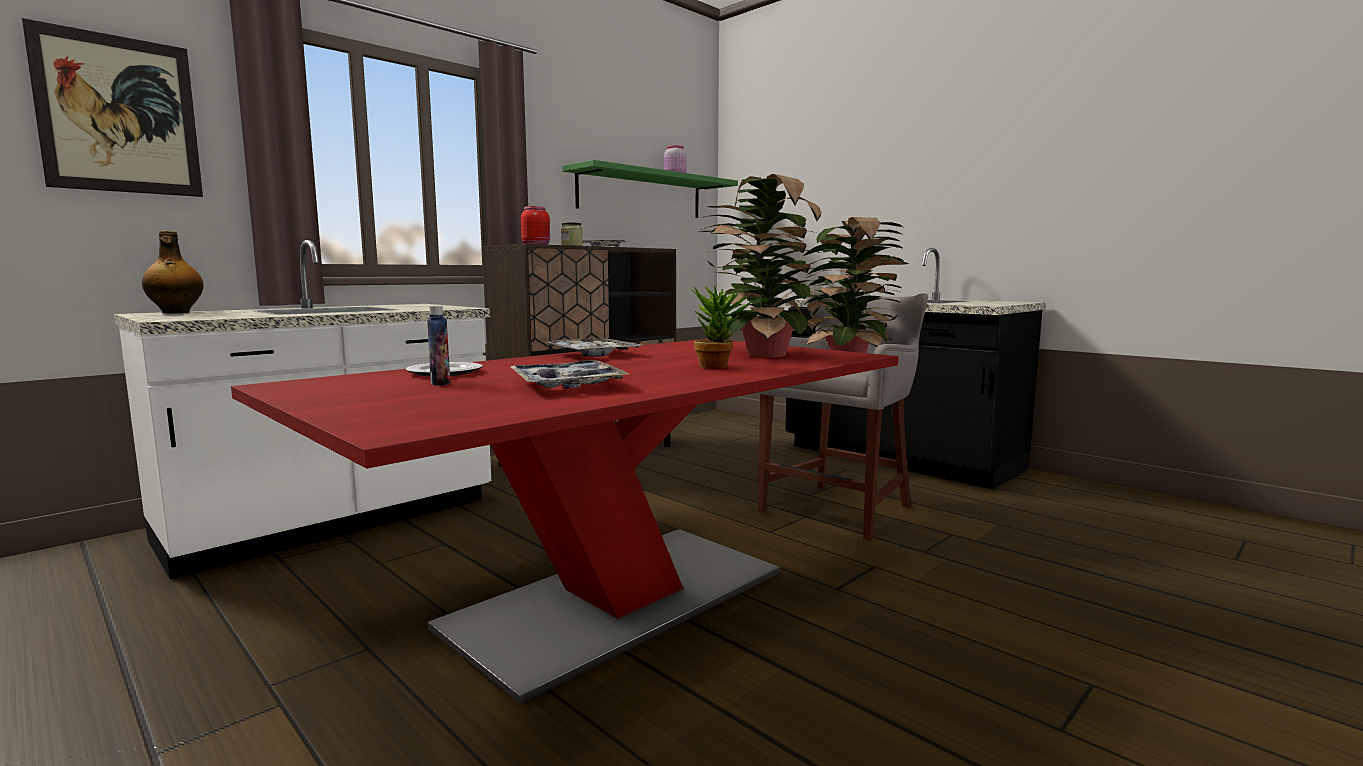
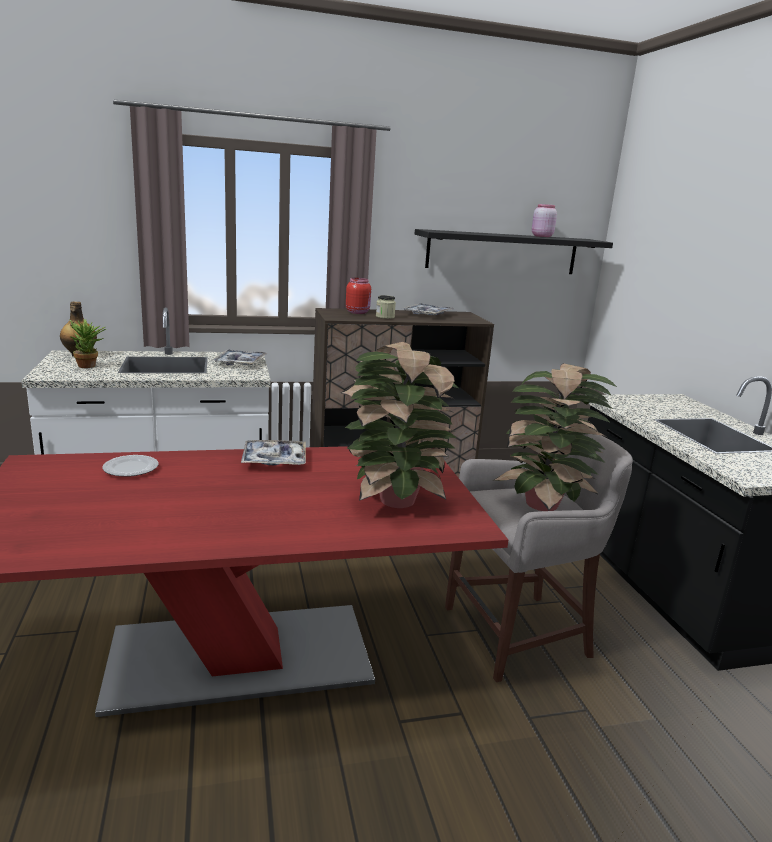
camera: 30 degrees right, 10 degrees up
picture [22,18,203,197] -> none
bottle [427,306,450,386] -> none
tray [510,360,629,389] -> tray moved to [212,349,267,366]
green shelf [562,160,738,218] -> black shelf [415,229,613,274]
potted plant [690,285,752,369] -> potted plant moved to [70,320,106,368]

